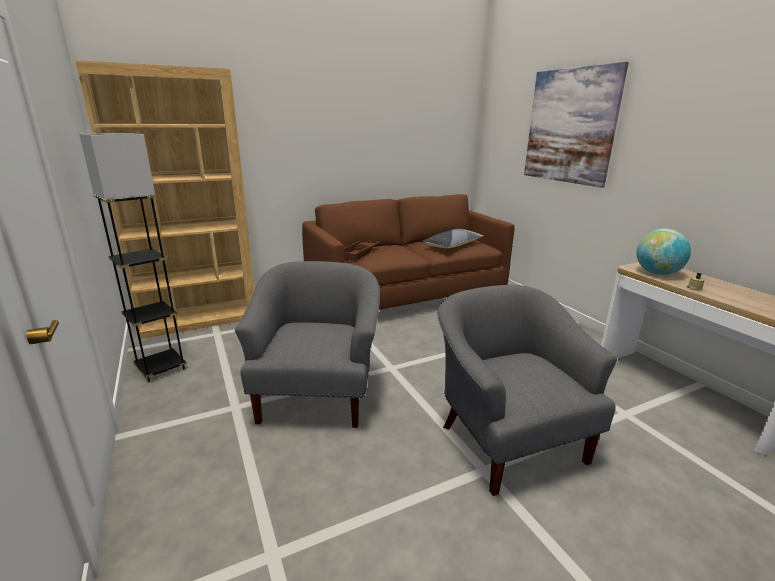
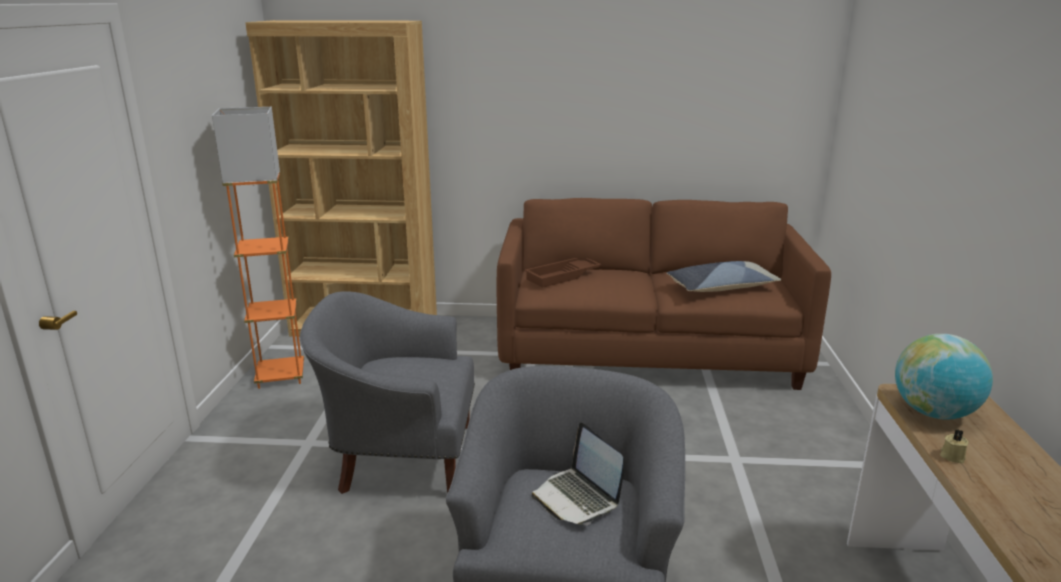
camera: 30 degrees right, 0 degrees up
grey floor lamp [79,133,187,382] -> orange floor lamp [212,107,304,389]
grey armchair [235,261,380,428] -> grey armchair turned 120 degrees counterclockwise [300,291,475,494]
picture [524,62,629,188] -> none
none -> laptop [532,423,623,525]

